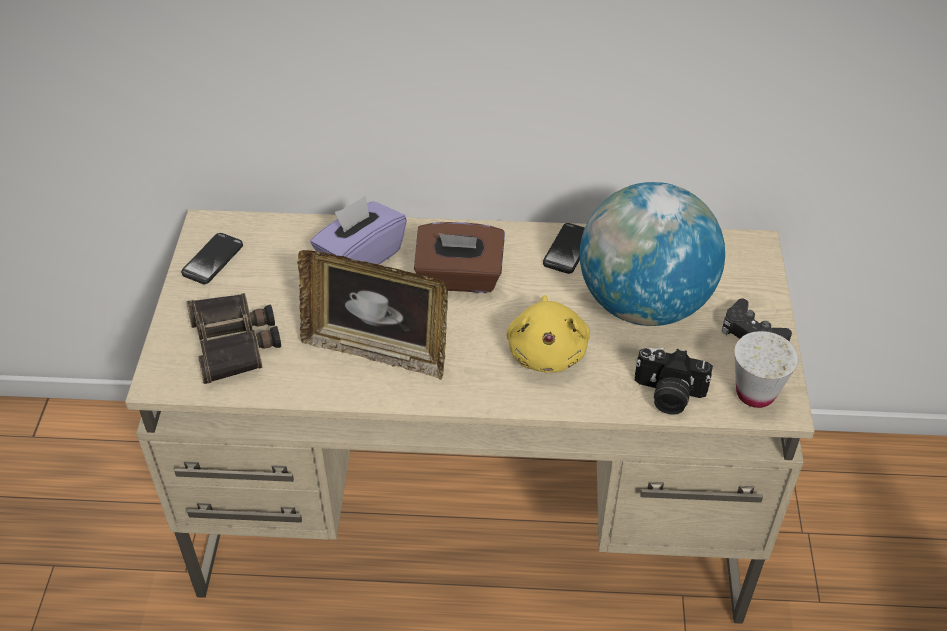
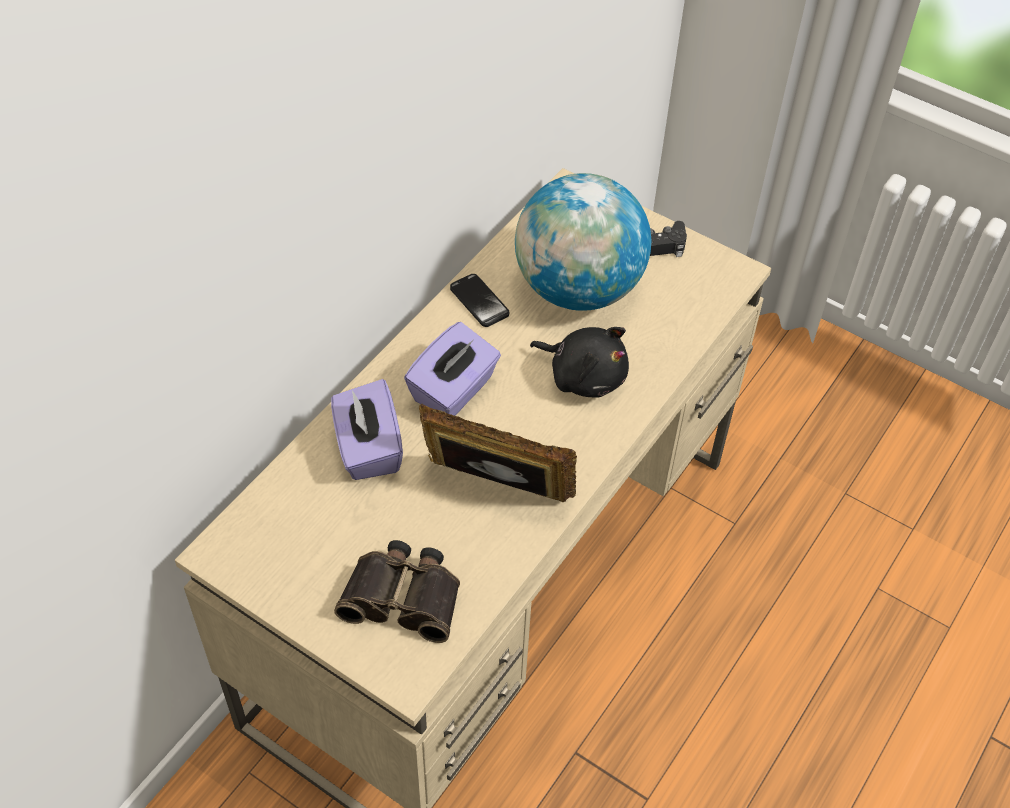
camera: 60 degrees left, 5 degrees up
phone [181,233,243,284] -> none
picture frame [297,250,448,380] -> picture frame turned 120 degrees counterclockwise [419,404,577,502]
brown tissue box [414,222,505,293] -> purple tissue box [404,322,501,416]
yellow plush toy [506,295,590,373] -> black plush toy [530,327,629,398]
camera [635,348,713,415] -> none
white cup [734,331,799,408] -> none

